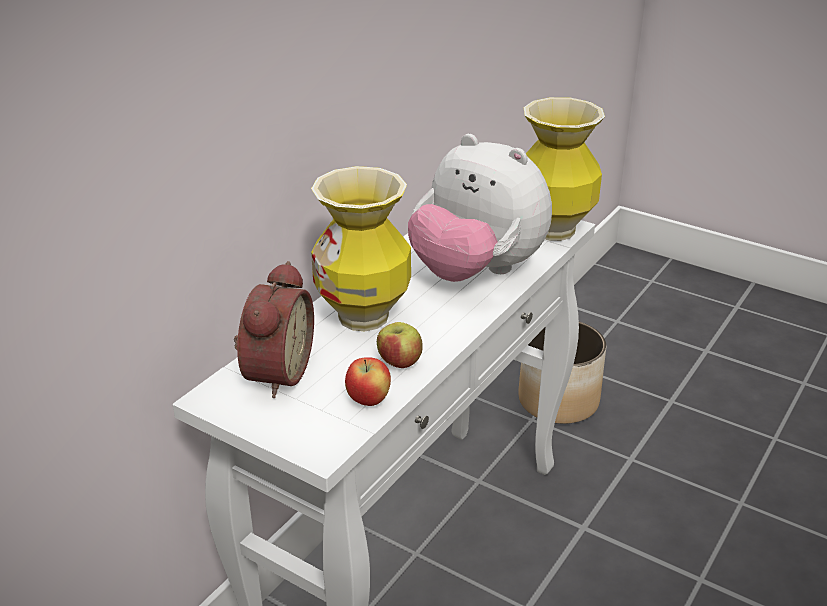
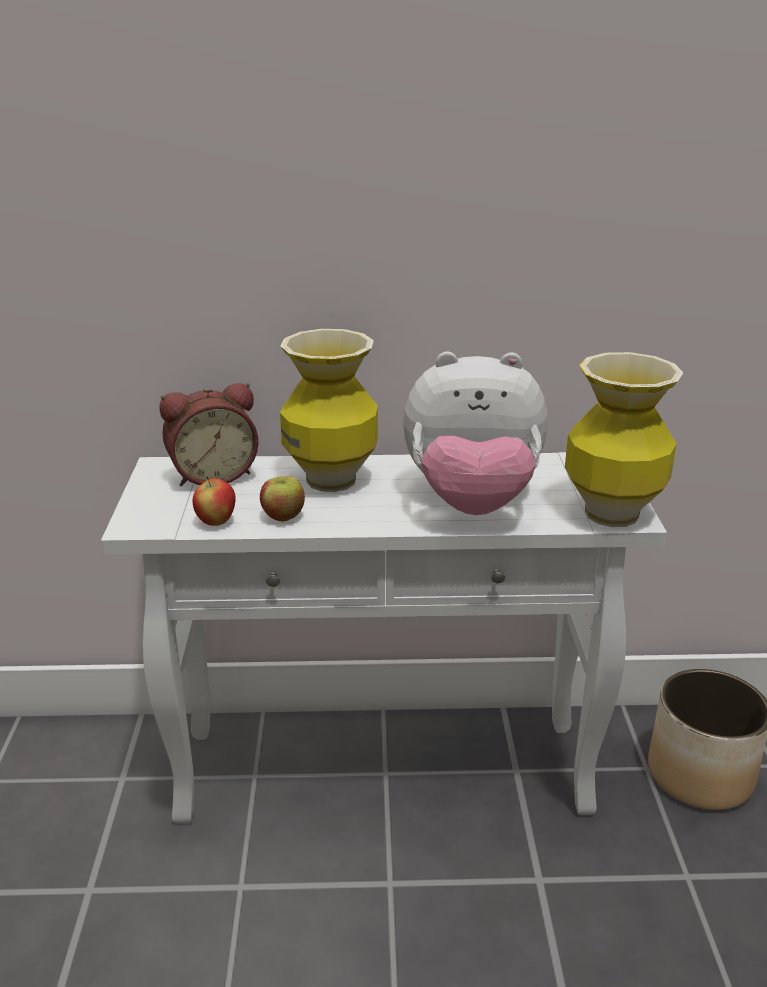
camera: 55 degrees right, 5 degrees down
plush toy [408,134,552,282] -> plush toy turned 90 degrees counterclockwise [403,352,547,515]

